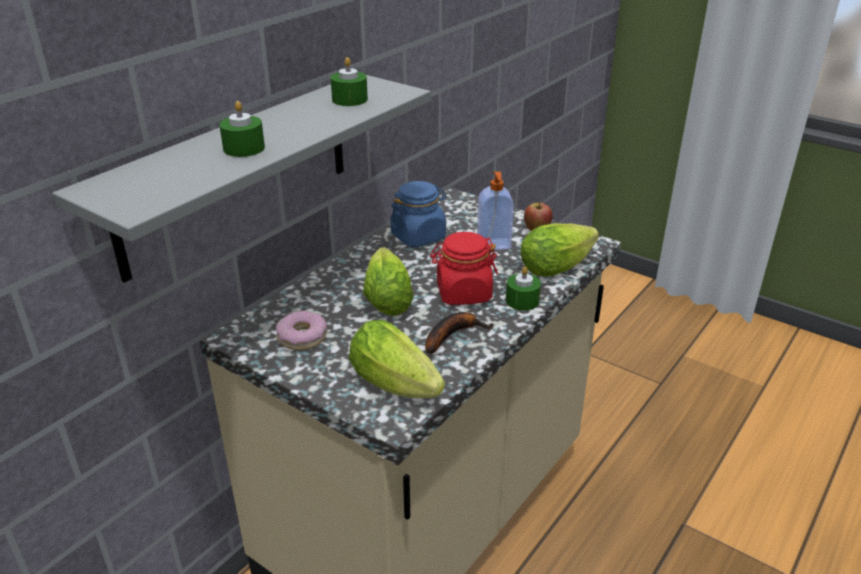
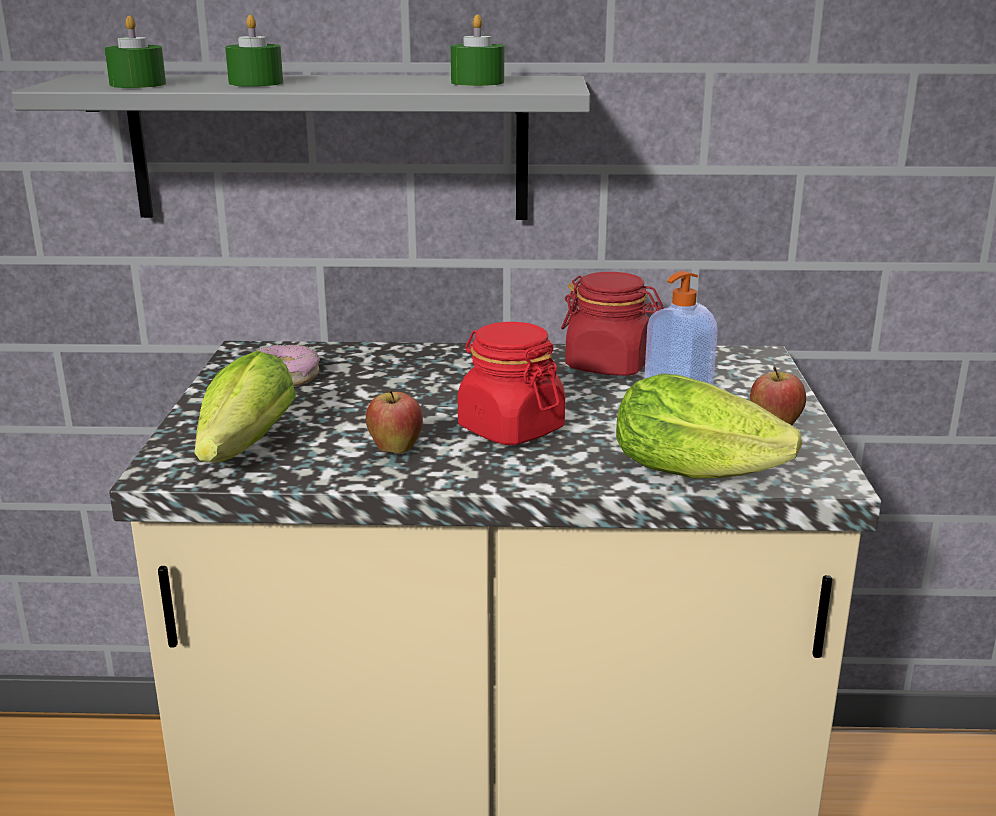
camera: 55 degrees right, 10 degrees down
lettuce [363,247,413,316] -> none
blue jar [390,181,446,247] -> red jar [561,272,664,376]
banana [425,312,494,354] -> apple [366,388,423,454]
green candle [506,267,541,311] -> green candle moved to [105,15,166,88]

